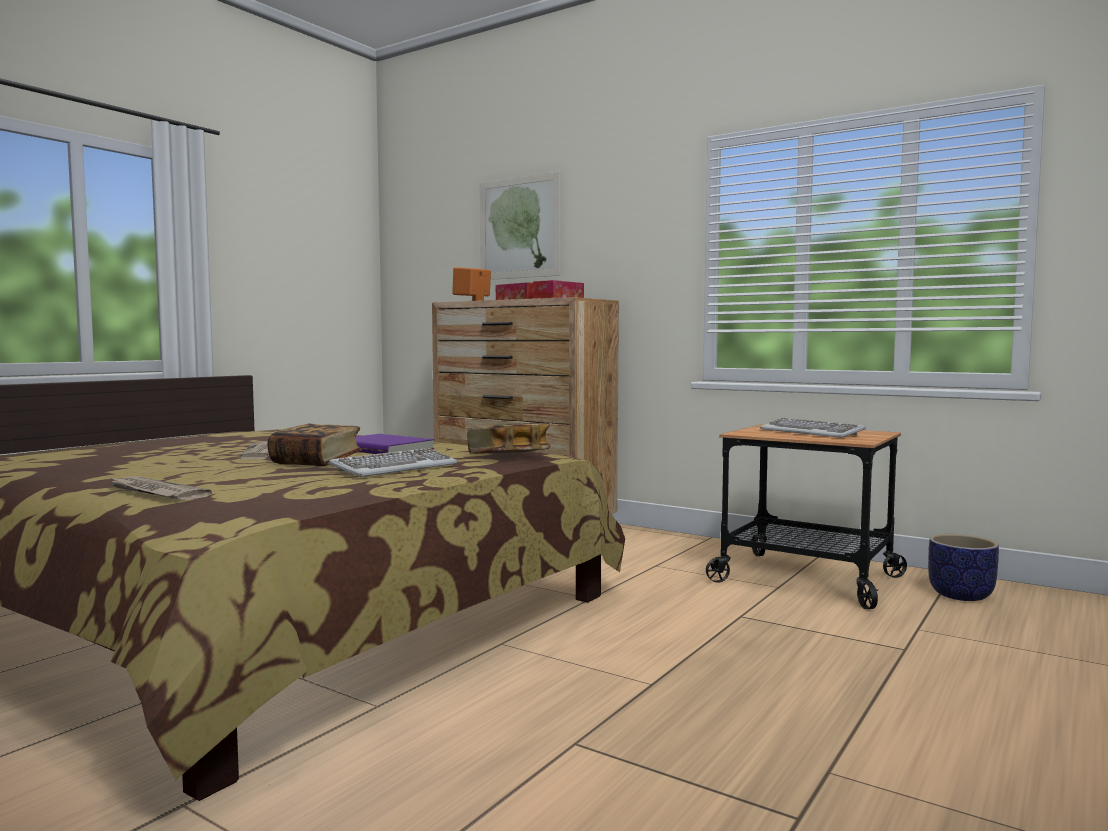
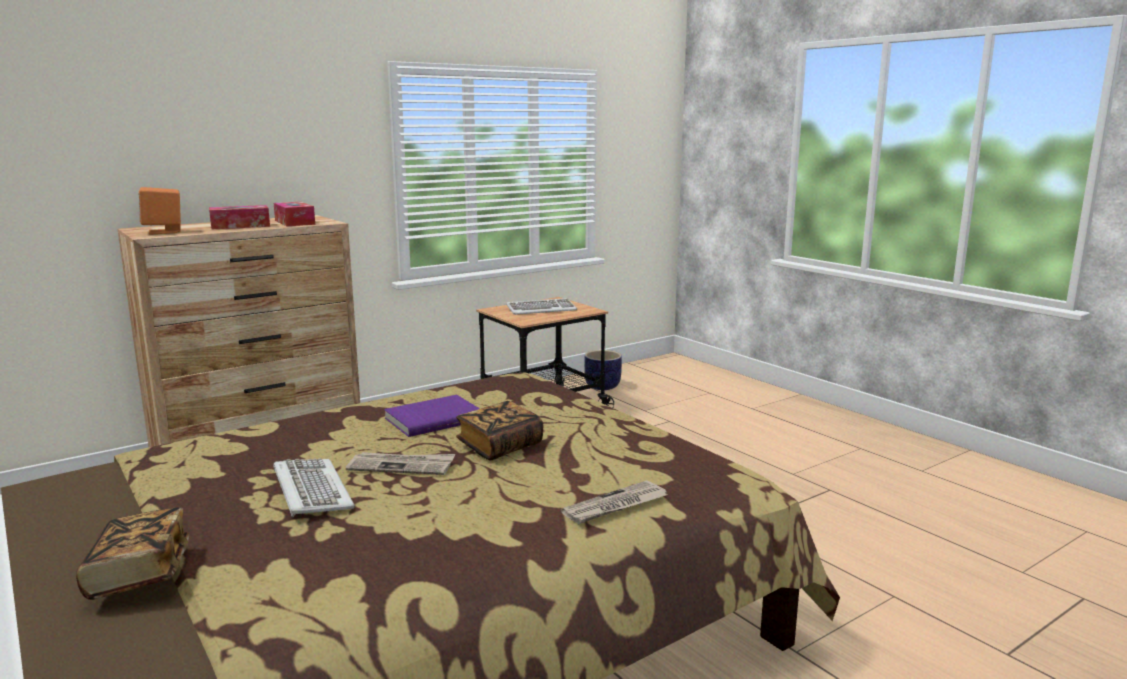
camera: 70 degrees left, 10 degrees up
keyboard [329,448,458,477] -> keyboard moved to [273,458,355,517]
book [467,423,550,454] -> book moved to [76,507,190,600]
picture [480,172,560,280] -> none

